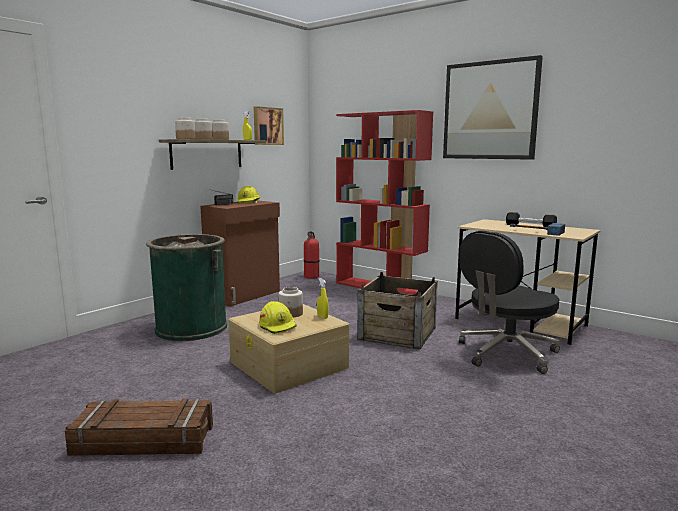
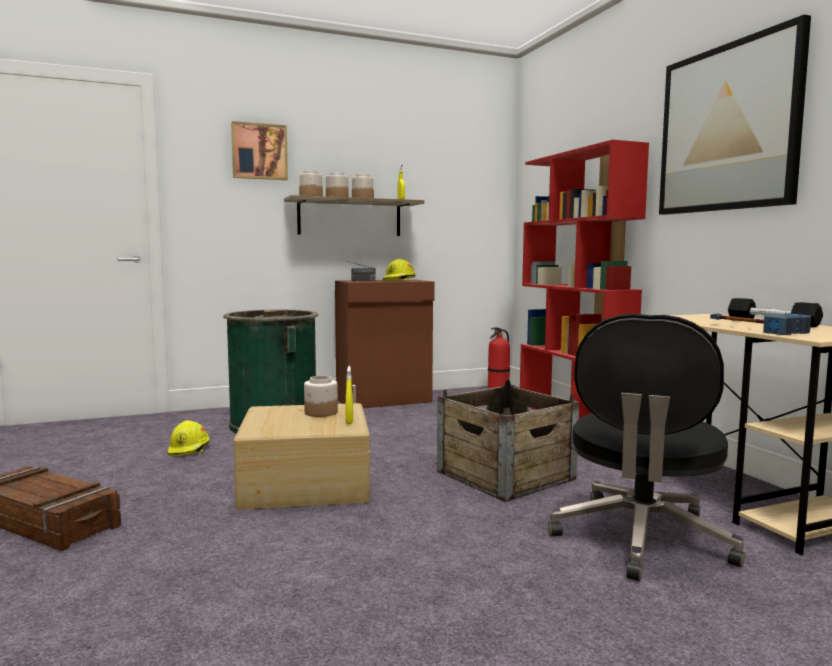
camera: 30 degrees right, 5 degrees down
picture [254,106,284,145] -> picture moved to [231,121,288,180]
yellow hard hat [259,301,297,334] -> yellow hard hat moved to [167,420,210,456]
black office chair [459,231,560,374] -> black office chair turned 60 degrees counterclockwise [548,314,745,582]

